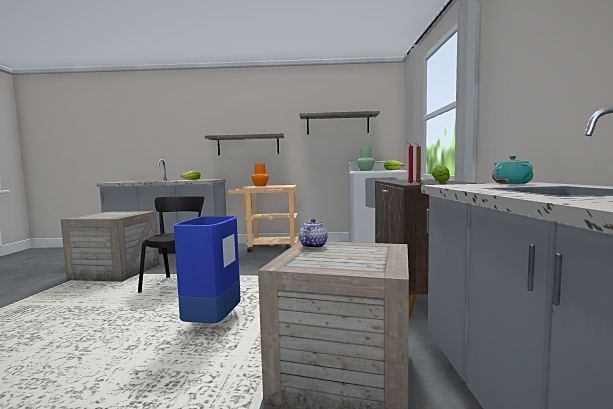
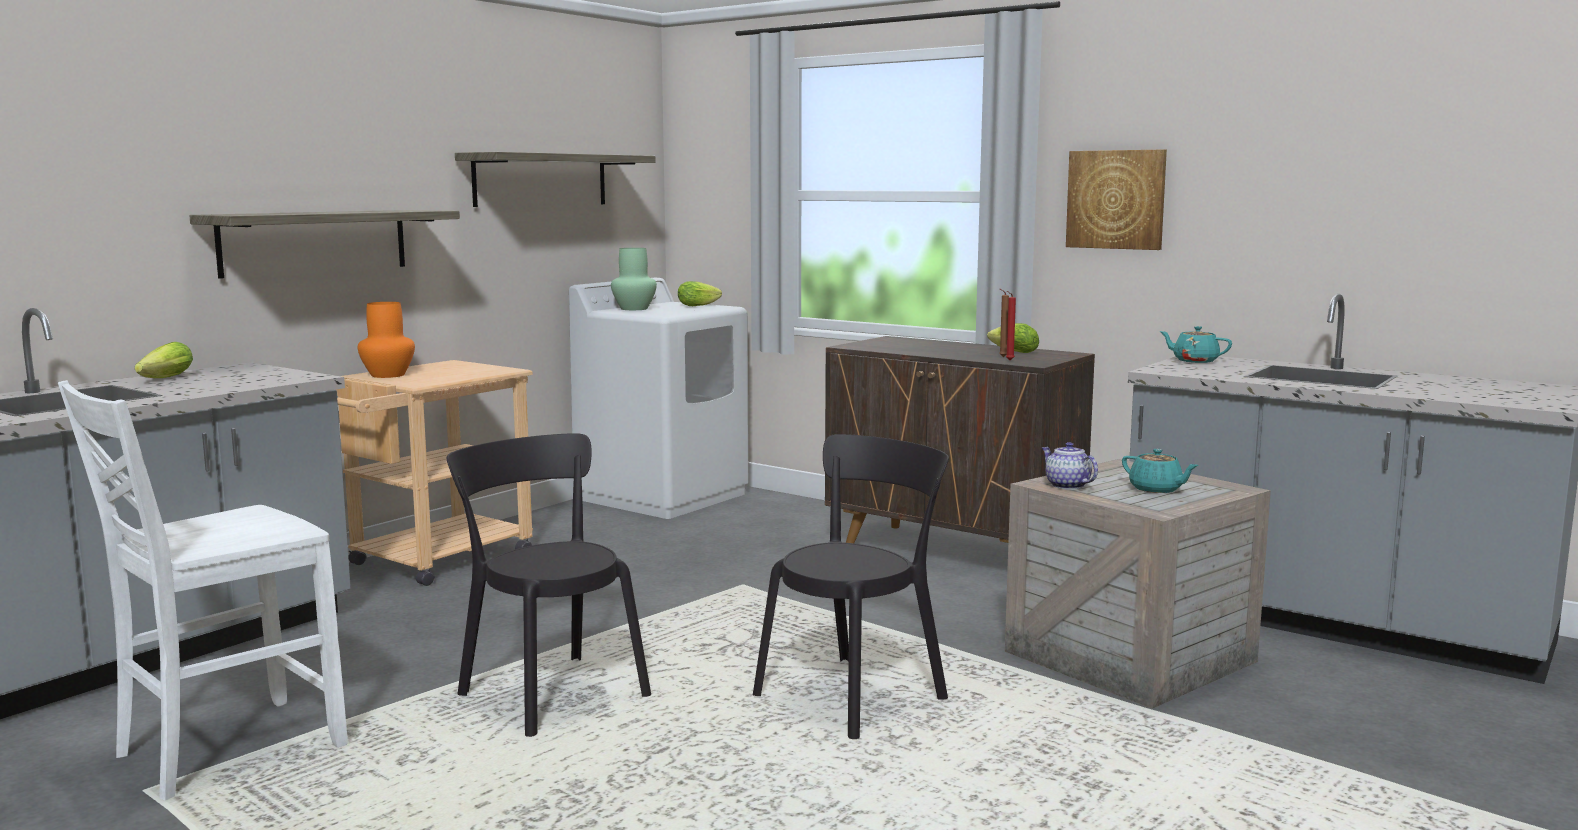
camera: 55 degrees left, 5 degrees up
crate [61,211,160,282] -> white chair [58,380,348,800]
blue trash can [172,216,241,323] -> black chair [753,434,949,739]
none -> picture [1066,149,1167,250]
none -> turquoise teapot [1122,449,1199,493]

